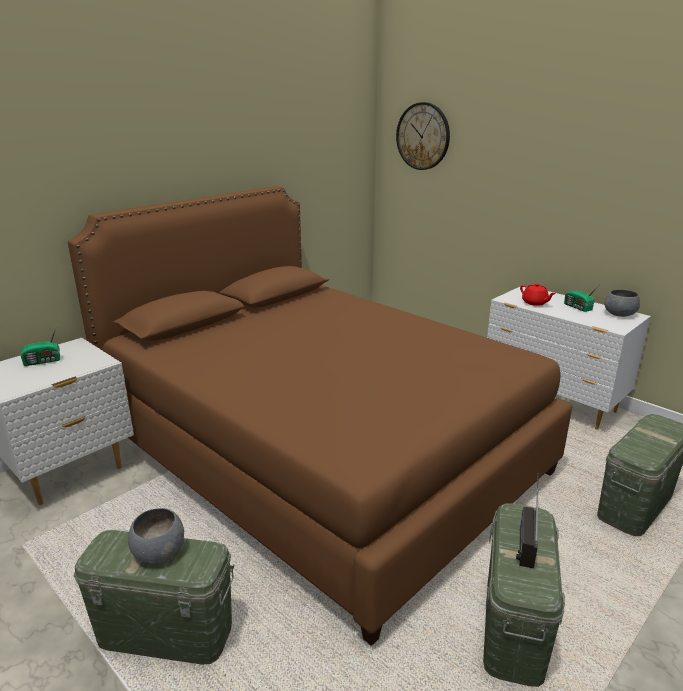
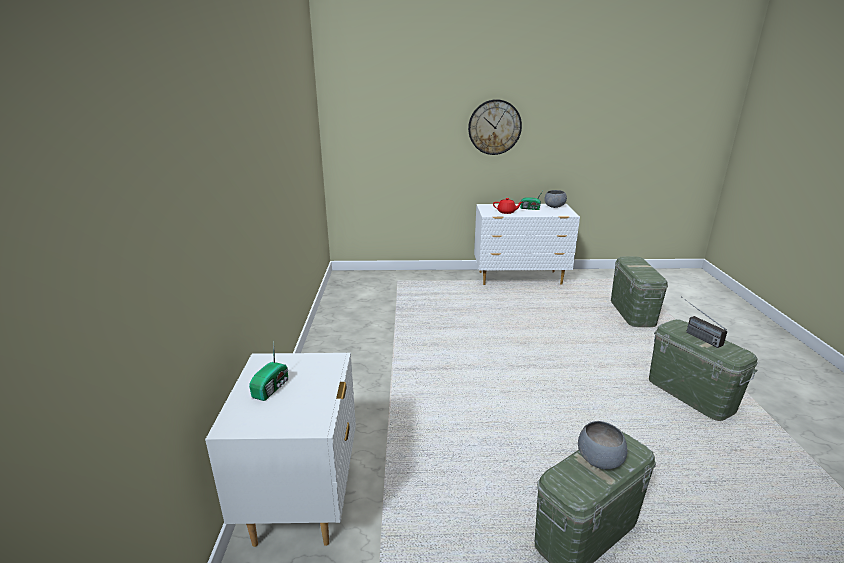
camera: 45 degrees left, 0 degrees up
brown bed [68,186,572,646] -> none
wall clock [396,102,450,170] -> wall clock moved to [468,99,522,155]

